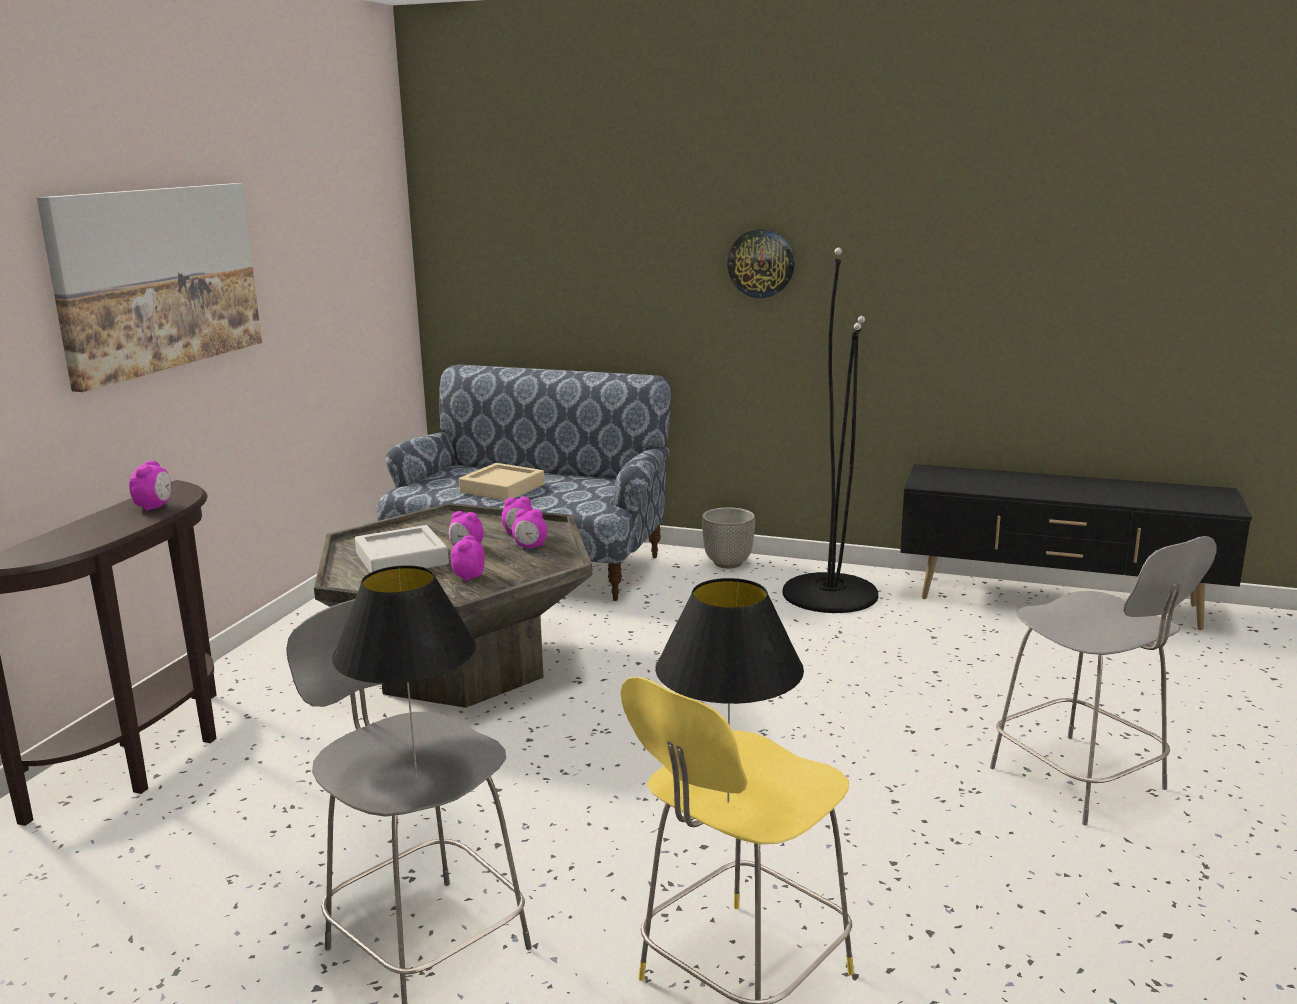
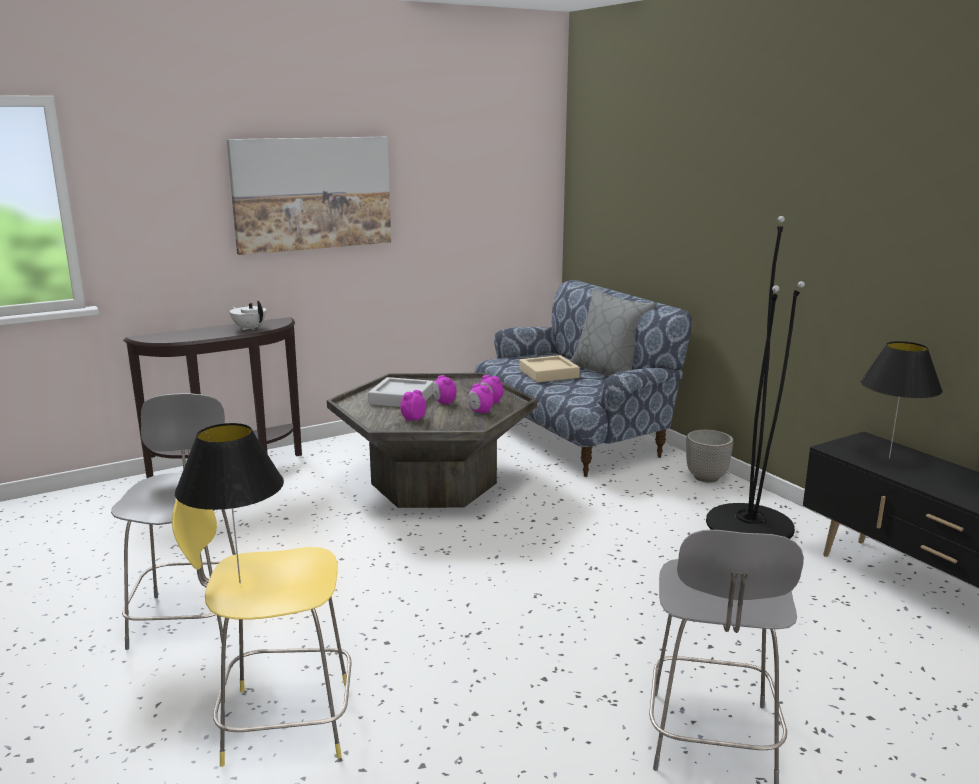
camera: 40 degrees right, 0 degrees up
alarm clock [129,461,171,512] -> white teapot [230,300,266,330]
black table lamp [332,565,476,780] -> black table lamp moved to [861,341,943,459]
wall clock [727,229,794,298] -> none
none -> grey pillow [570,288,656,376]

